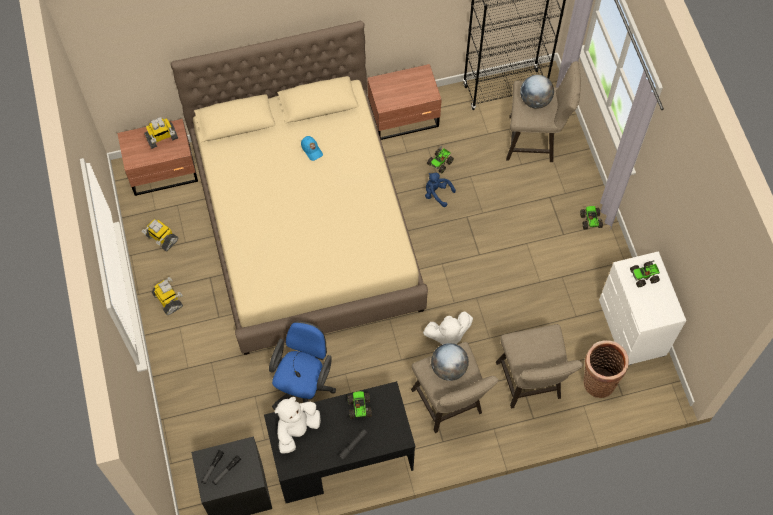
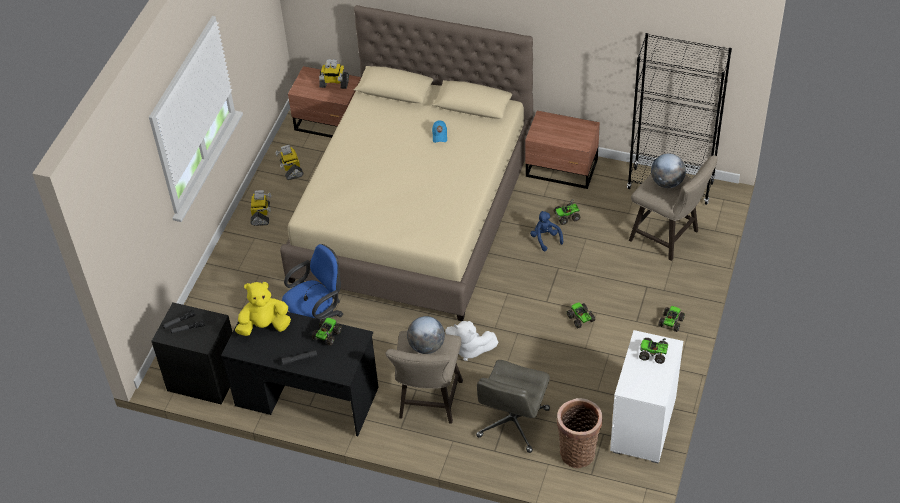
camera: 35 degrees right, 15 degrees down
white plush toy [275,397,321,454] -> yellow plush toy [235,282,291,336]
beige stool [496,324,583,409] -> grey office chair [476,360,550,453]
none -> toy truck [567,302,595,329]

